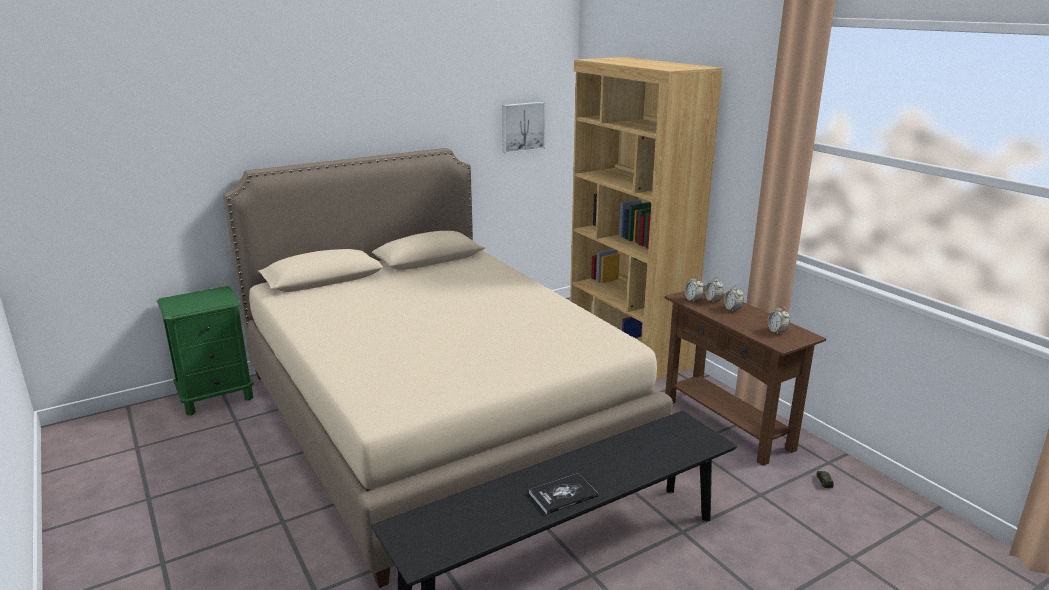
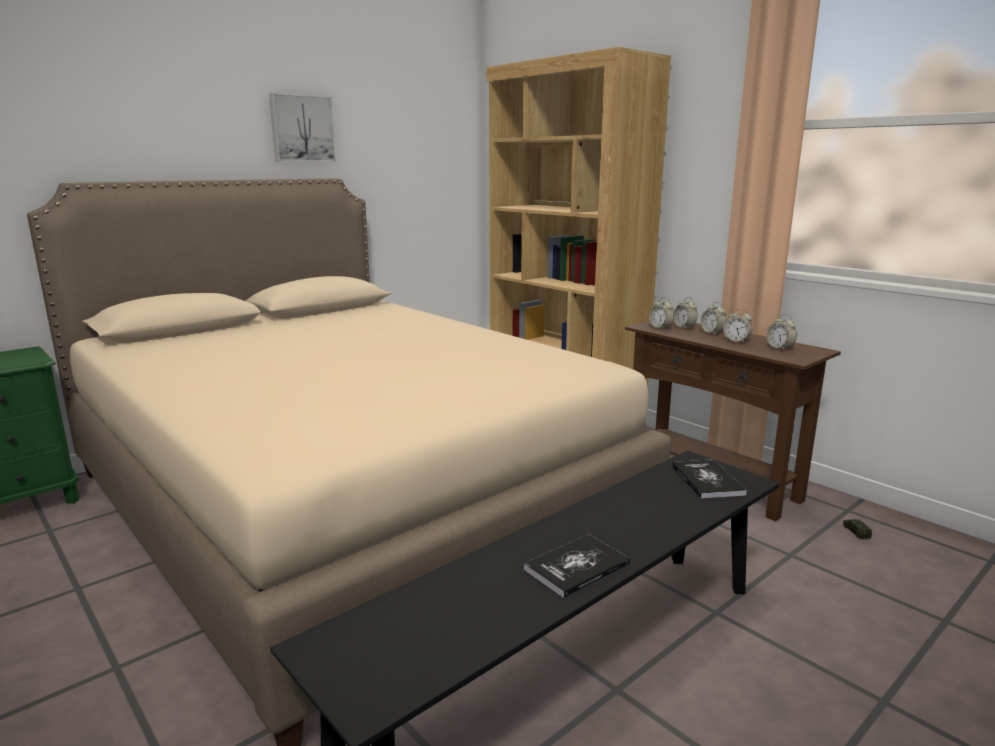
camera: 10 degrees left, 5 degrees down
picture [502,102,545,154] -> picture moved to [269,93,336,162]
none -> book [672,459,747,499]
none -> alarm clock [723,308,752,343]

